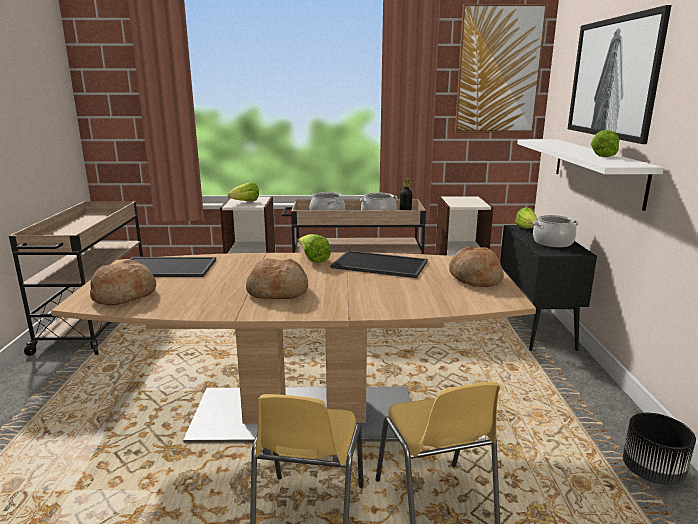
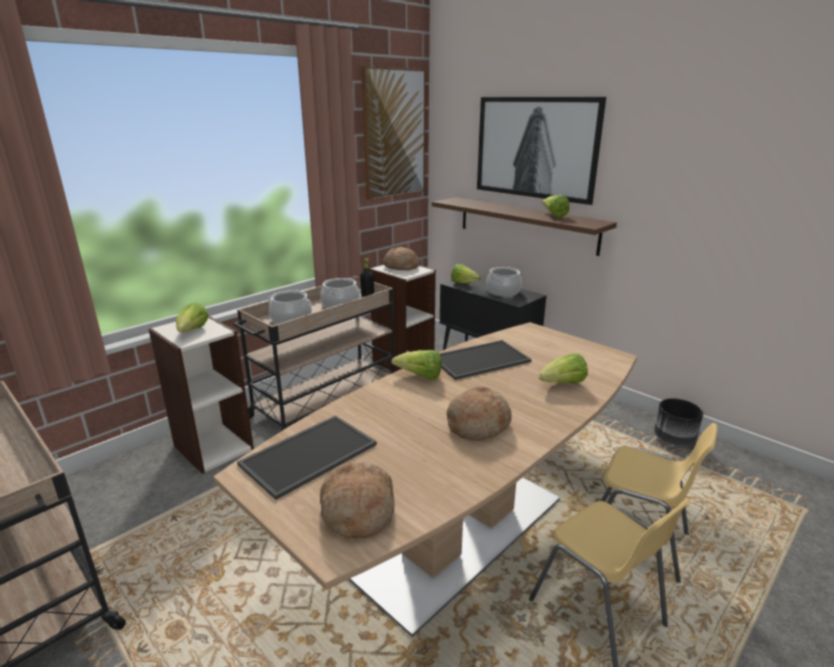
camera: 45 degrees left, 5 degrees up
bread [449,246,504,287] -> bread moved to [383,247,419,271]
white shelf [517,139,664,211] -> brown shelf [432,197,617,256]
none -> lettuce [539,354,588,384]

